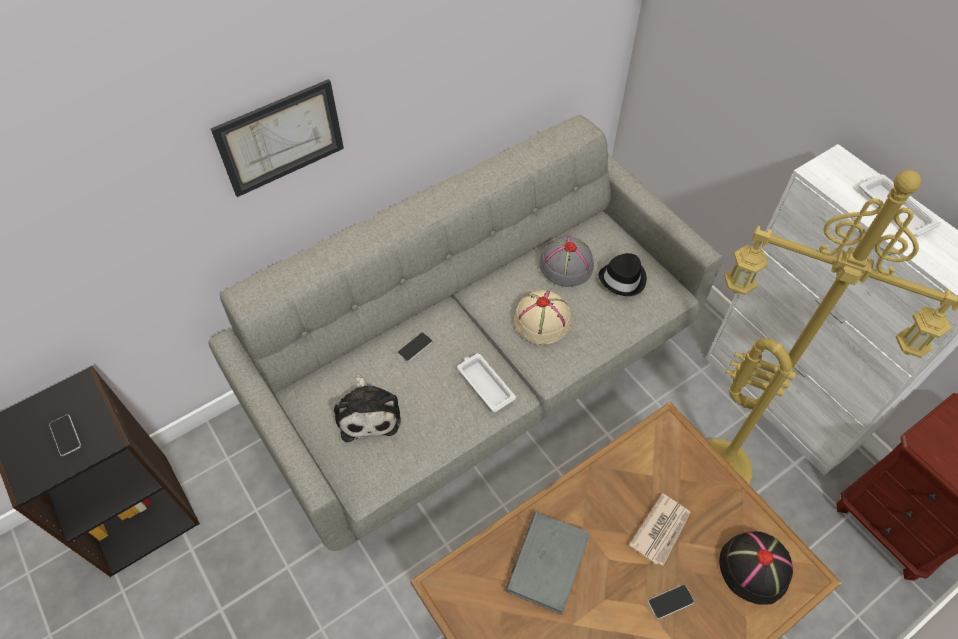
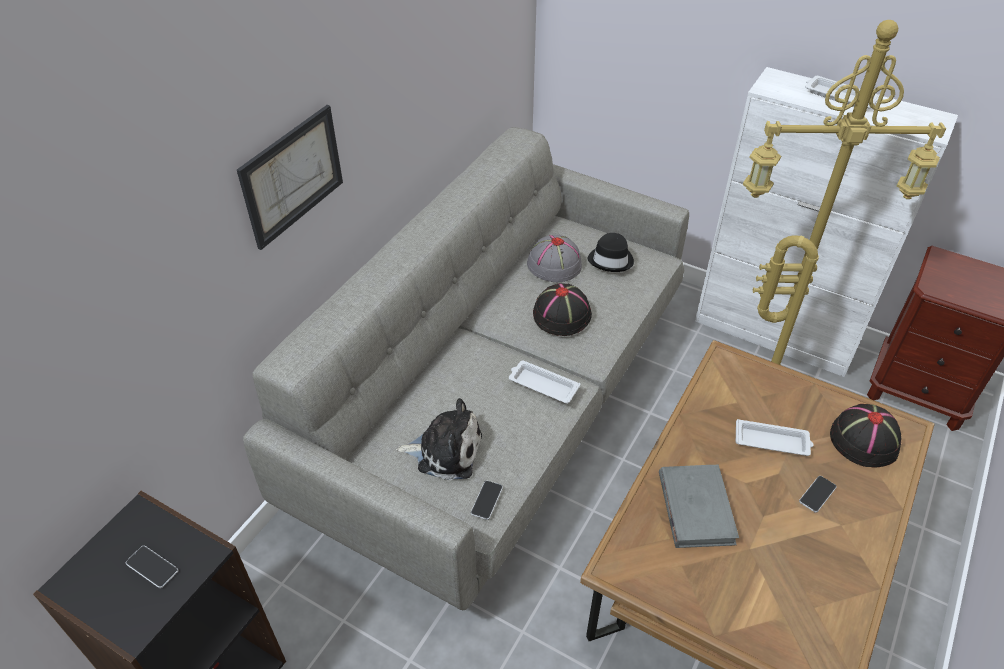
camera: 25 degrees left, 10 degrees down
plush toy [334,375,401,442] -> plush toy turned 45 degrees counterclockwise [396,398,482,480]
phone [397,332,433,362] -> phone moved to [471,481,503,520]
beige hat [514,290,571,345] -> black hat [533,283,592,336]
newspaper [629,493,691,566] -> white tray [736,419,814,456]

